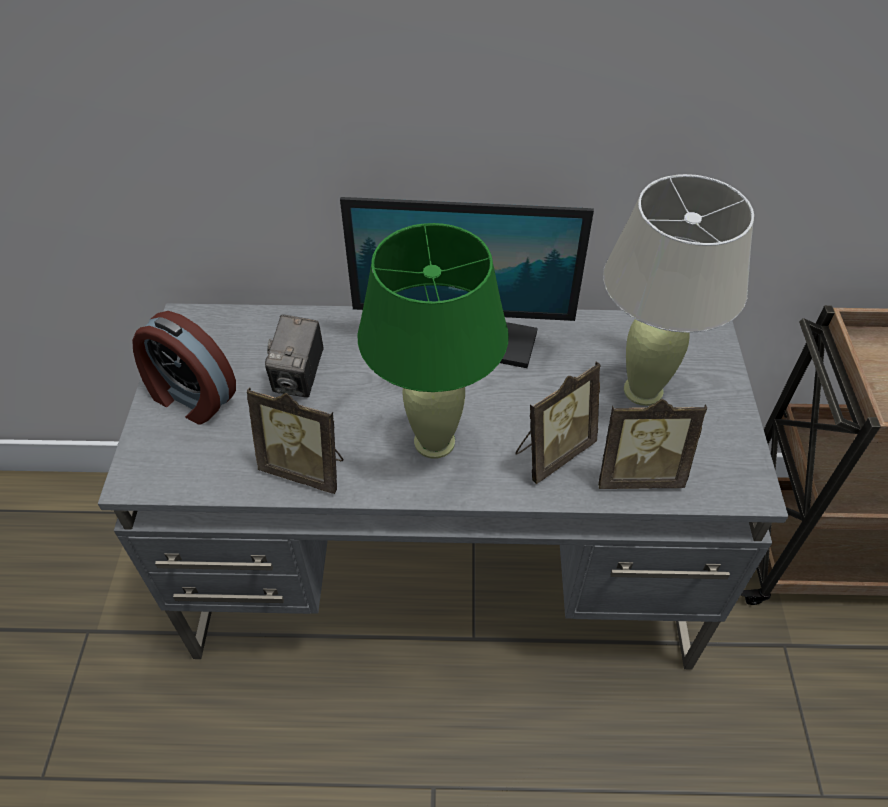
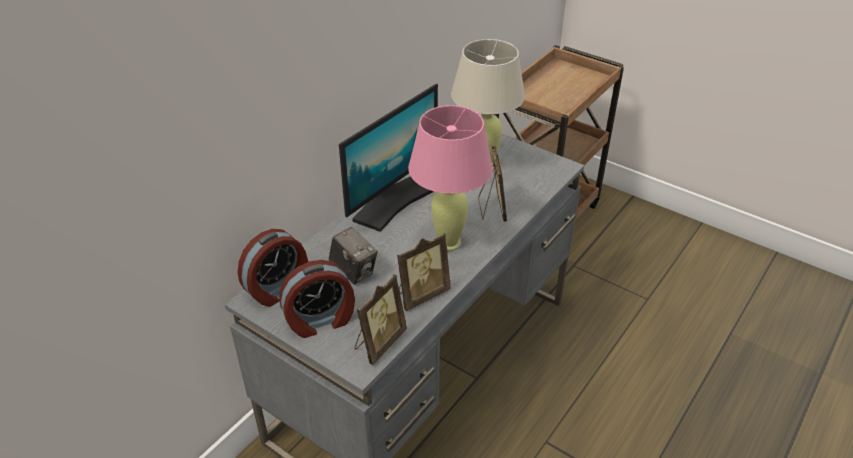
camera: 55 degrees left, 10 degrees down
green table lamp [357,223,509,459] -> pink table lamp [408,105,493,251]
picture frame [598,399,707,489] -> picture frame moved to [354,274,407,365]
none -> alarm clock [238,229,308,307]

